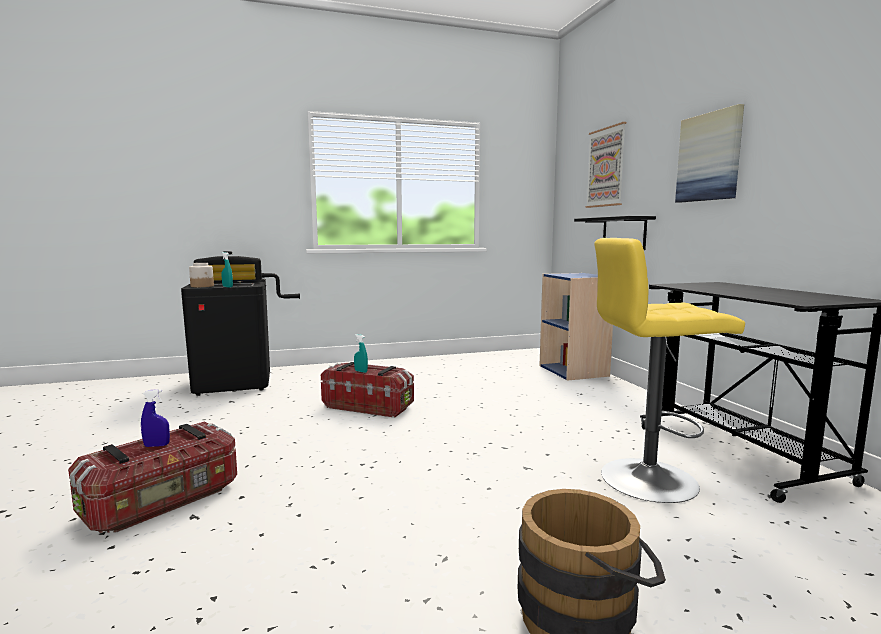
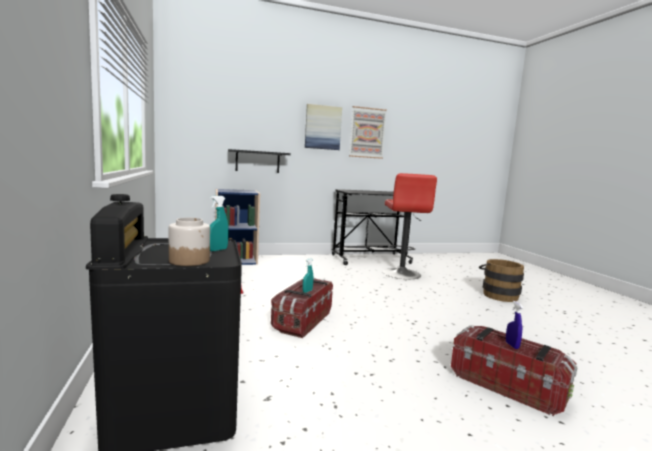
camera: 90 degrees left, 0 degrees up
picture [585,122,626,208] -> picture moved to [349,106,387,159]
yellow stool [594,238,745,503] -> red stool [383,173,437,279]

